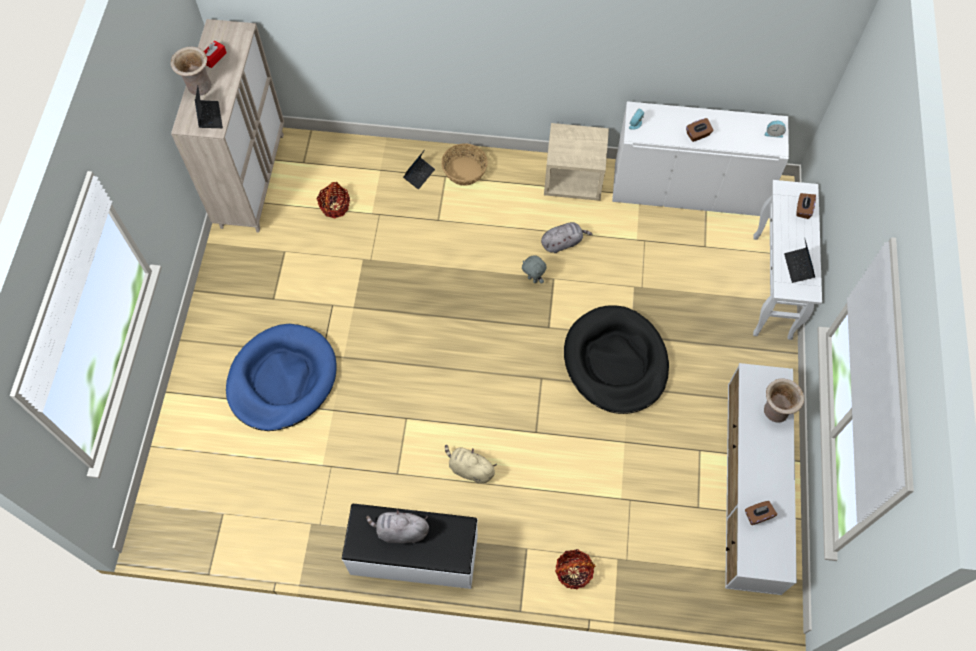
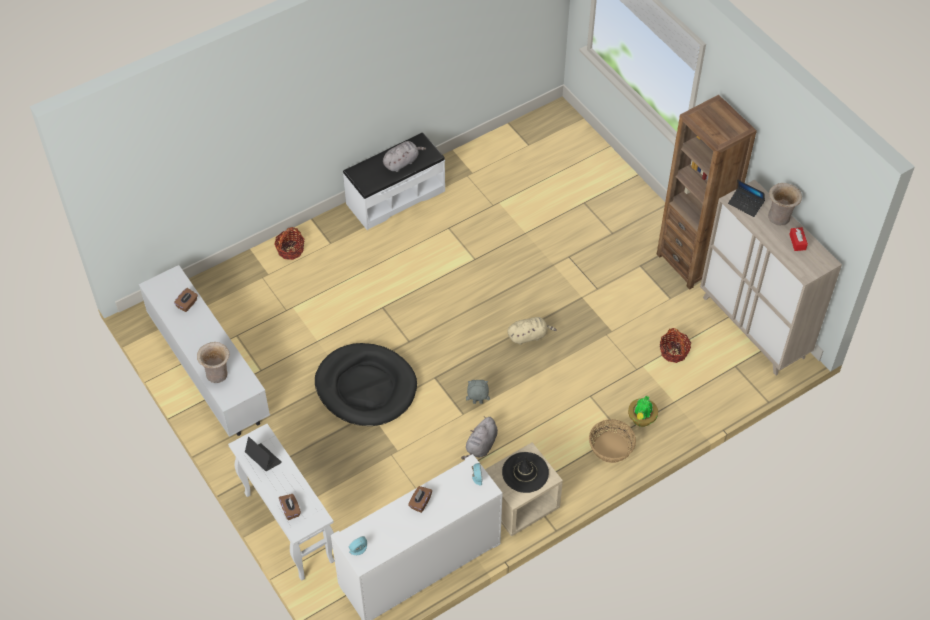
camera: 140 degrees right, 10 degrees down
blue dog bed [226,324,337,431] -> none
laptop [403,151,435,189] -> potted plant [628,396,658,427]
beige plush toy [445,445,497,483] -> beige plush toy moved to [507,317,557,345]
none -> black hat [502,452,549,493]
none -> brown bookcase [657,95,757,290]

